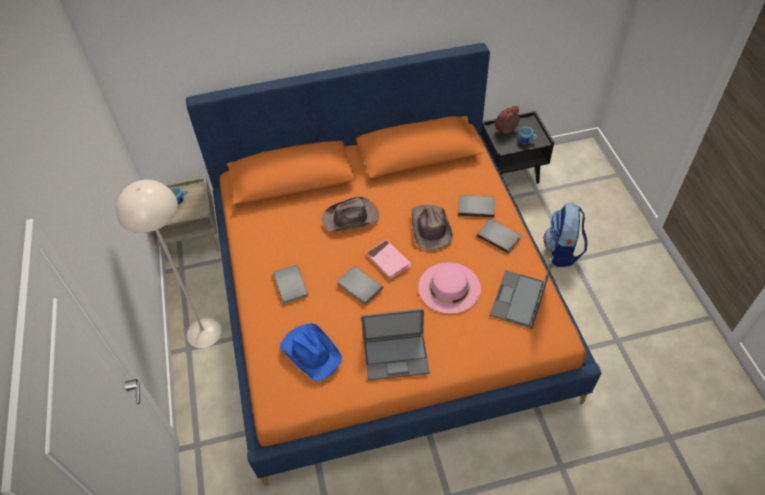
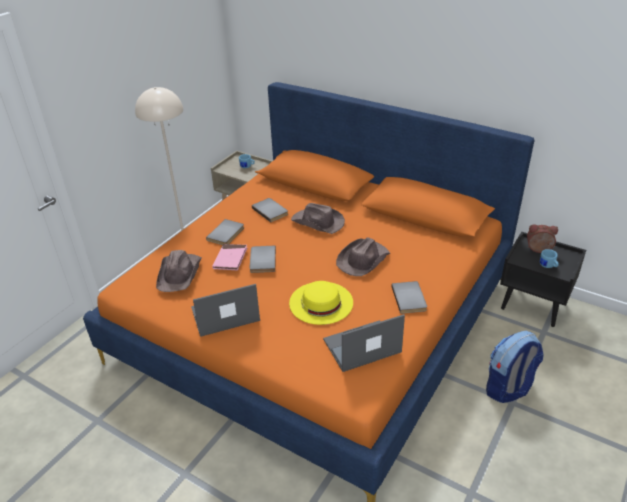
camera: 45 degrees right, 15 degrees down
blue hat [280,323,342,381] -> brown hat [156,250,202,292]
laptop [361,309,430,381] -> laptop turned 120 degrees clockwise [191,284,260,337]
pink book [366,240,411,279] -> pink book moved to [212,244,247,270]
pink hat [418,262,481,314] -> yellow hat [289,281,353,325]
grey book [458,195,495,217] -> grey book moved to [252,198,288,222]

